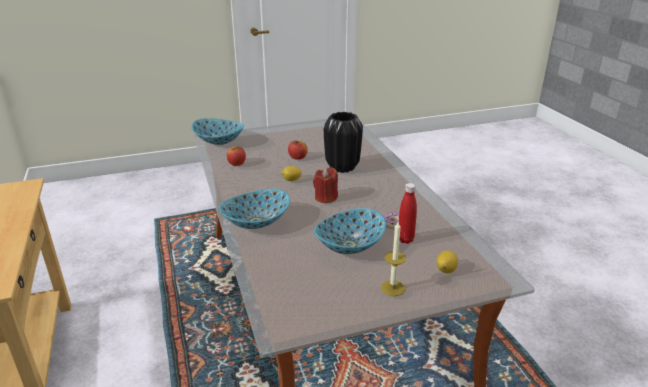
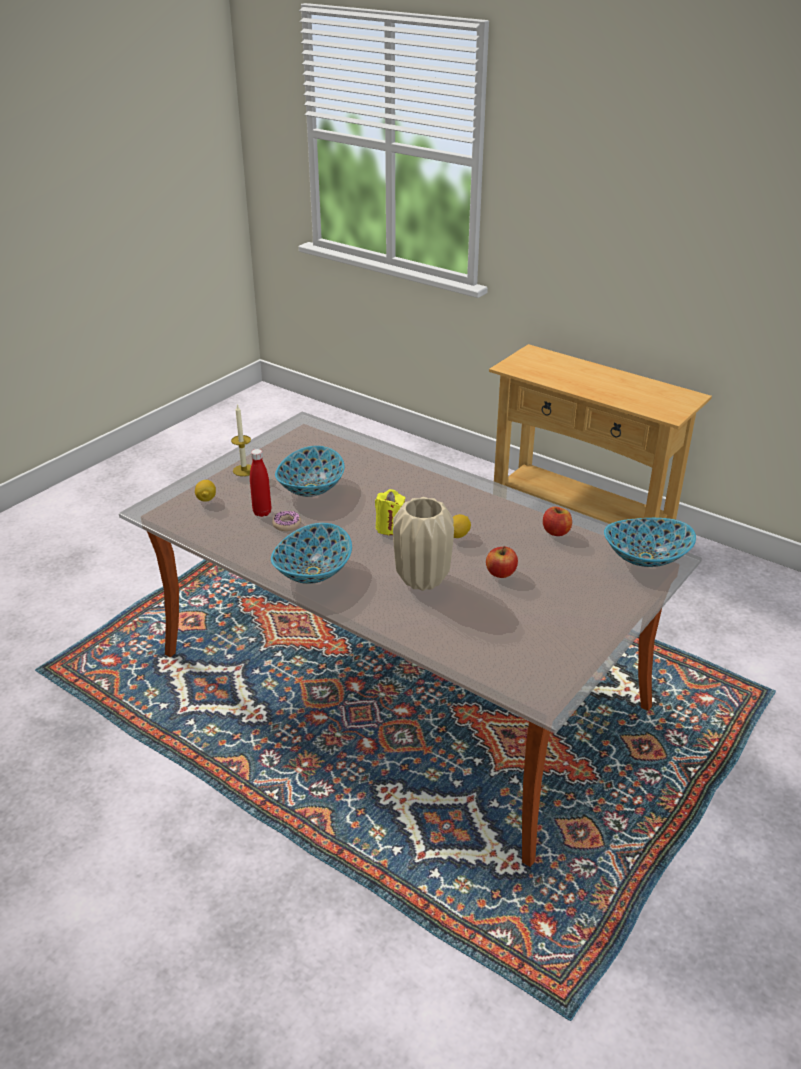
camera: 145 degrees right, 5 degrees up
bowl [219,189,290,229] -> bowl moved to [271,523,352,584]
red candle [313,167,338,204] -> yellow candle [375,489,405,535]
black vase [324,112,363,173] -> beige vase [393,497,454,591]

